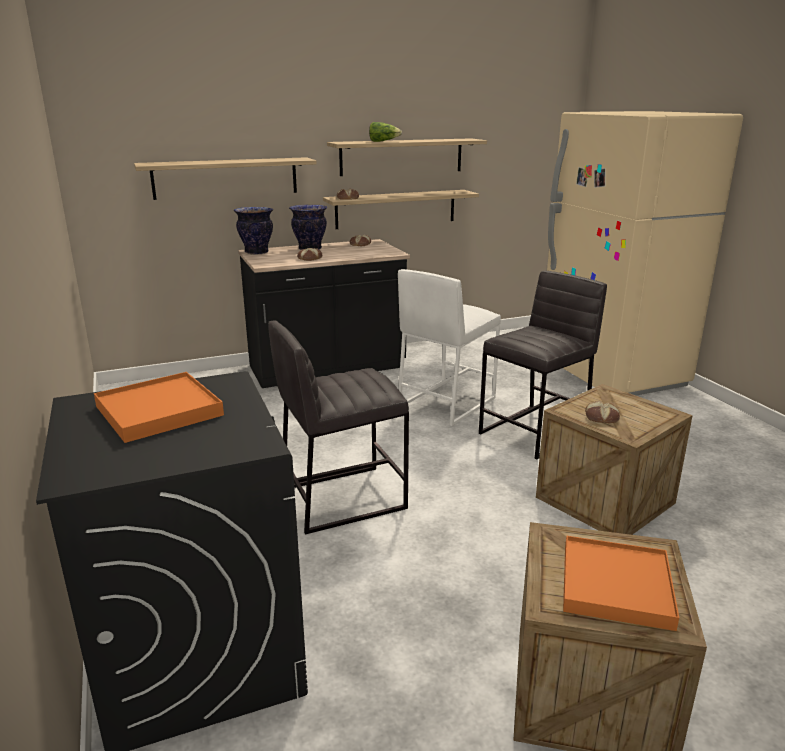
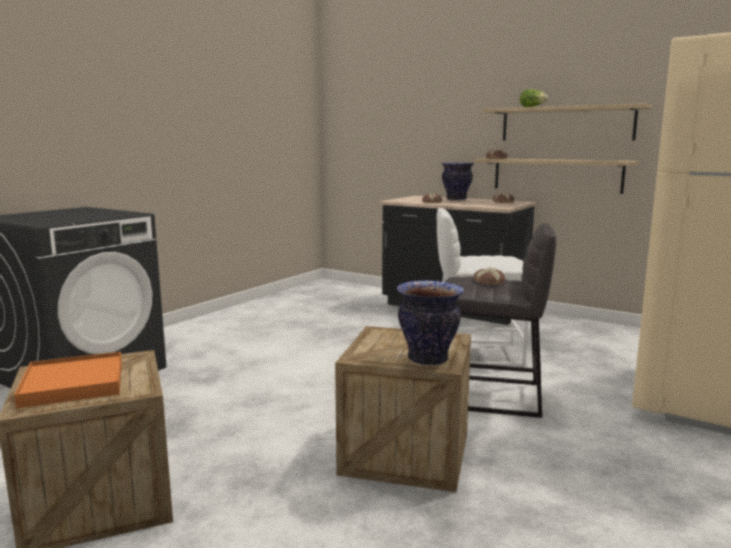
camera: 55 degrees right, 10 degrees down
orange tray [94,372,224,443] -> none
shelf [134,157,317,200] -> none
vase [234,207,273,255] -> vase moved to [397,280,464,366]
grey stool [268,320,409,534] -> none
bread [585,401,620,423] -> bread moved to [473,268,505,285]

